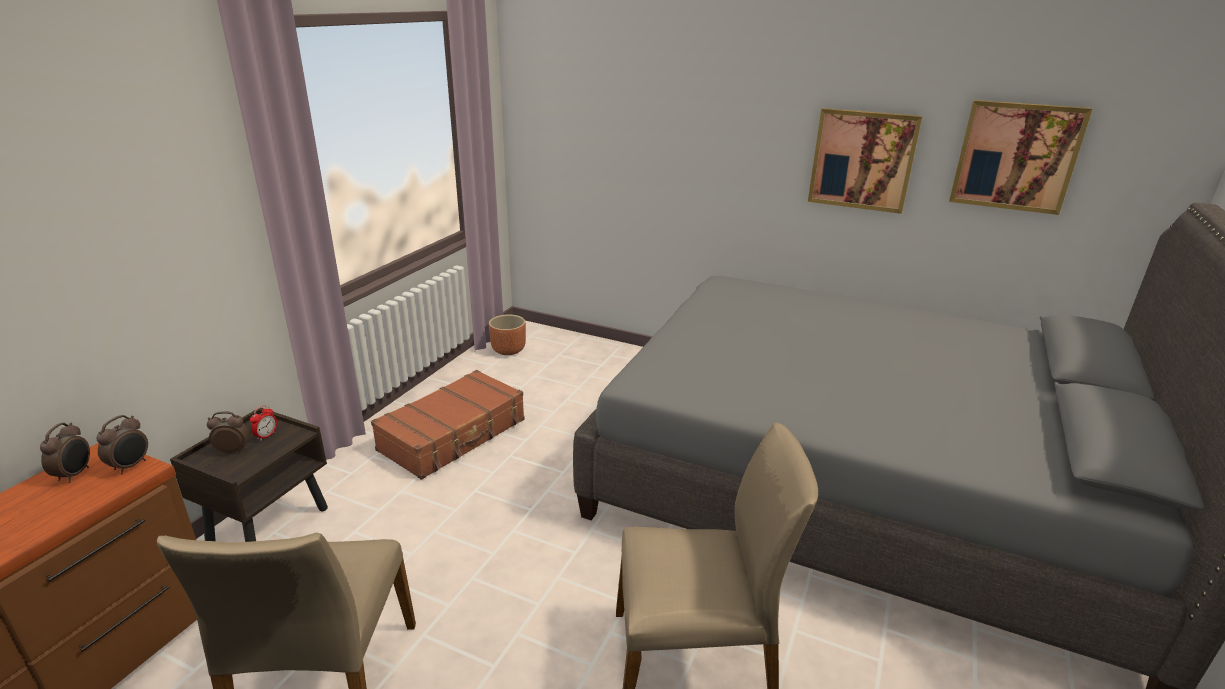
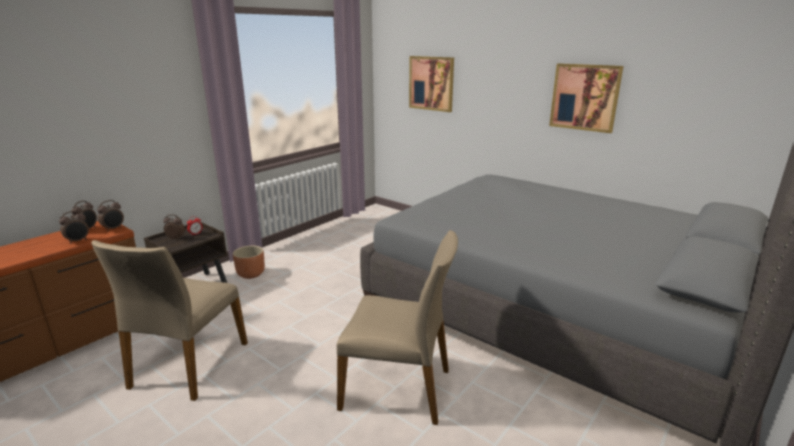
camera: 15 degrees right, 5 degrees down
brown suitcase [371,370,525,480] -> none
brown planter [489,315,526,355] -> brown planter moved to [233,246,265,279]
picture [949,100,1092,215] -> picture moved to [409,56,454,112]
none -> alarm clock [59,211,89,244]

